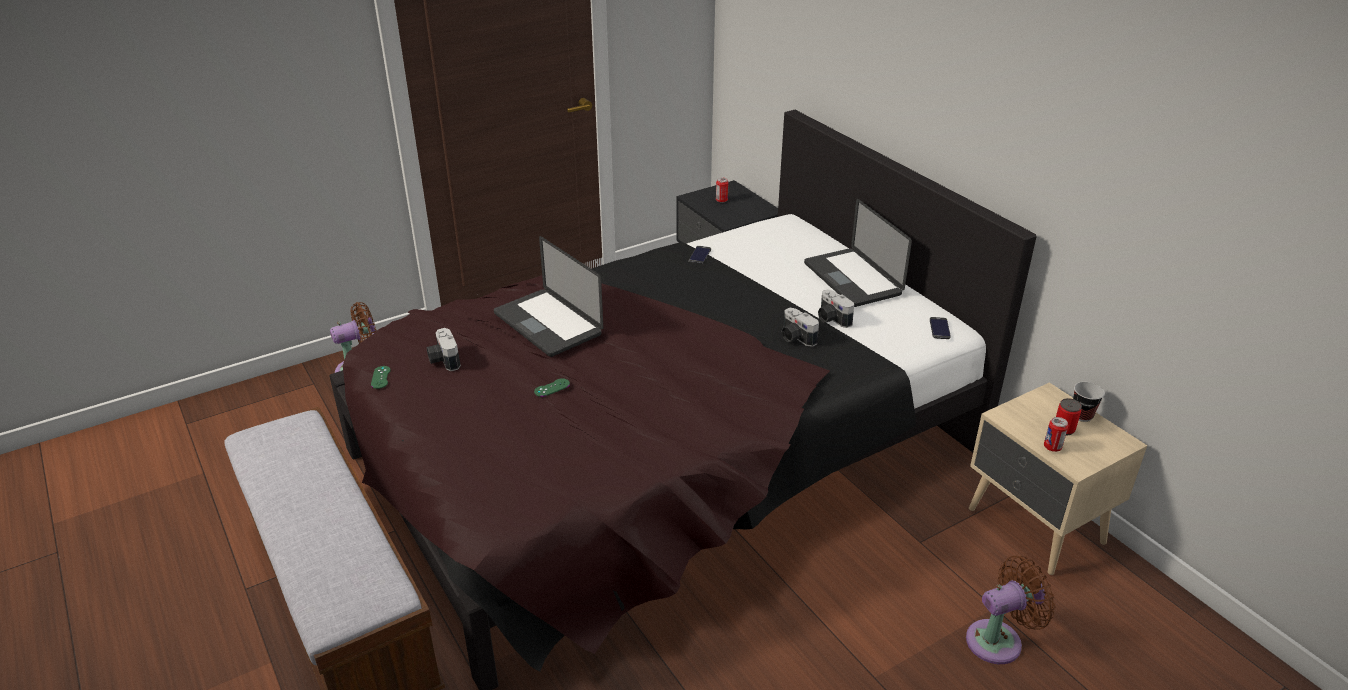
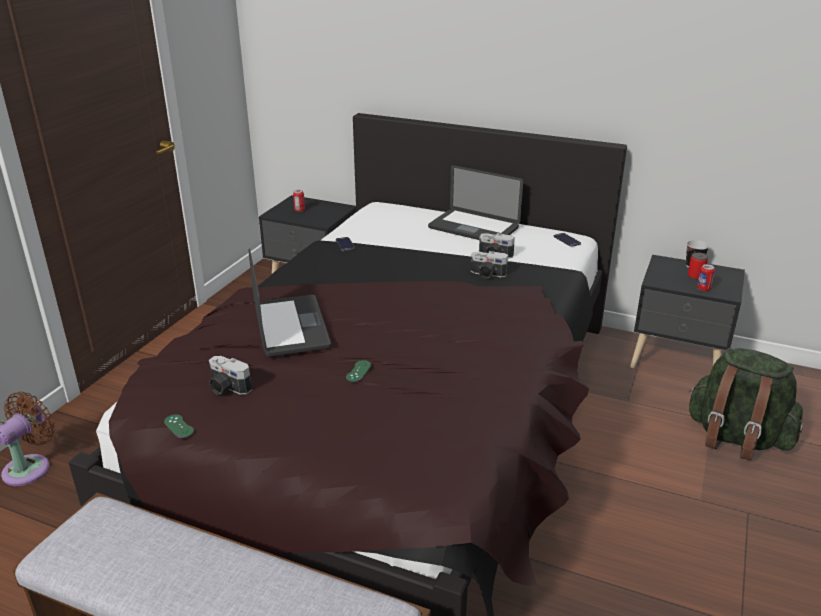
camera: 35 degrees left, 5 degrees down
laptop [494,236,603,357] -> laptop turned 120 degrees counterclockwise [248,248,331,357]
brown fan [966,555,1055,664] -> green backpack [689,348,803,461]
beige nightstand [969,383,1147,575] -> black nightstand [630,255,745,368]

